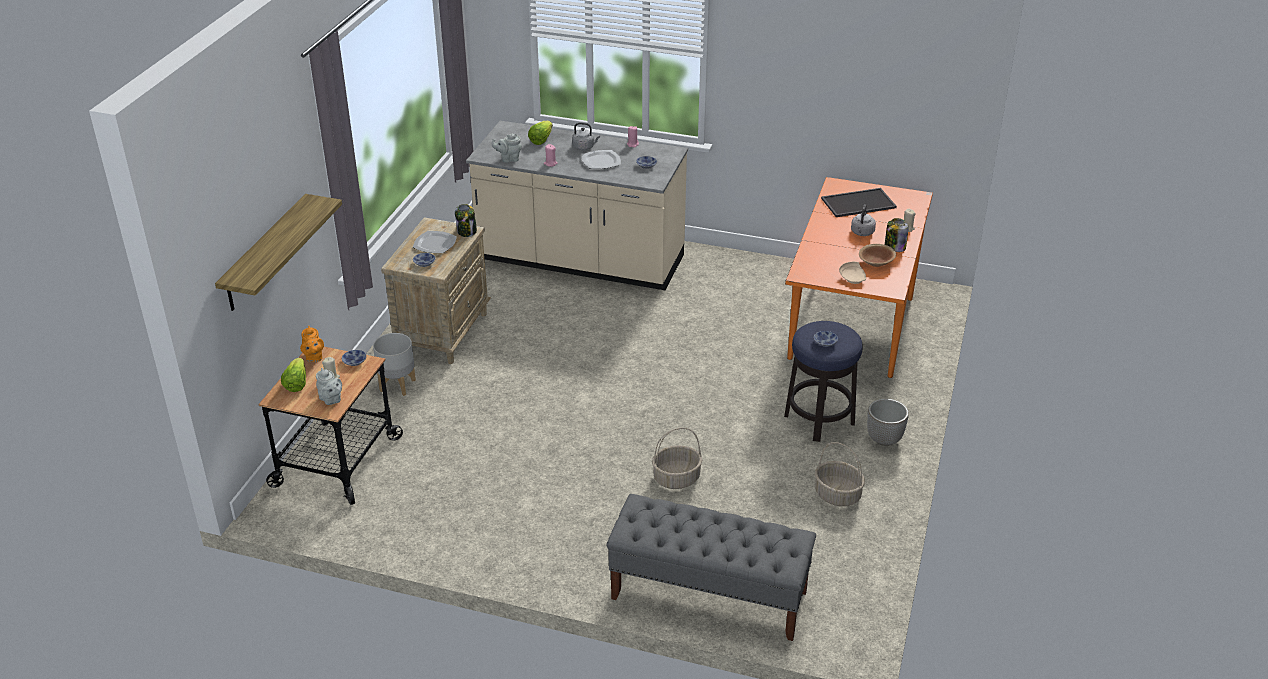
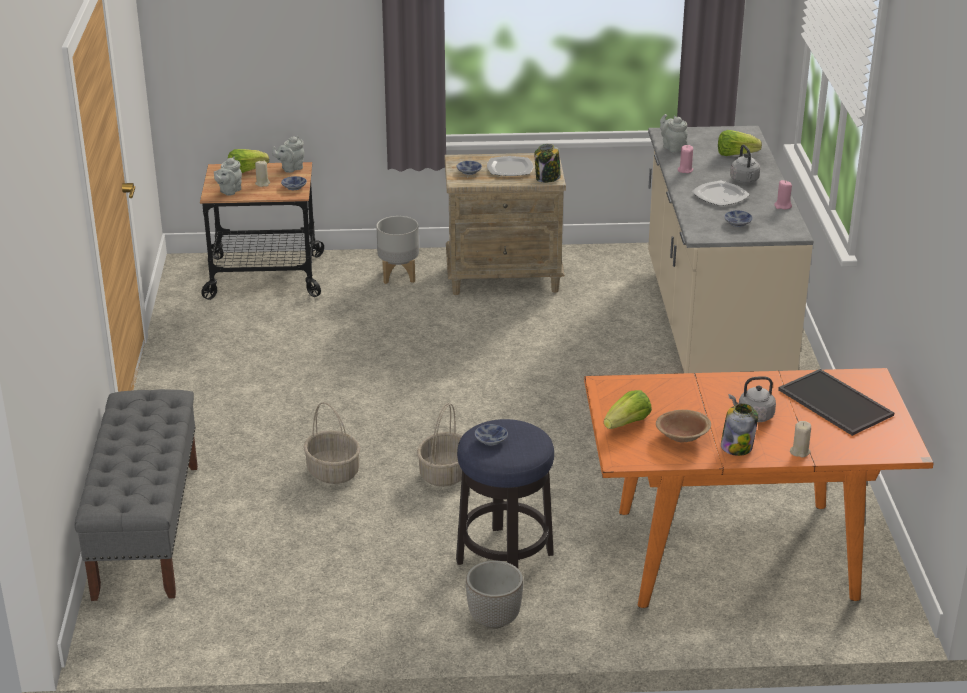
camera: 70 degrees right, 5 degrees down
shelf [215,194,342,311] -> none
orange teapot [300,326,324,362] -> grey teapot [272,136,304,173]
basket [815,442,865,507] -> basket moved to [417,403,463,487]
beige plate [839,262,866,284] -> lettuce [604,390,652,429]

